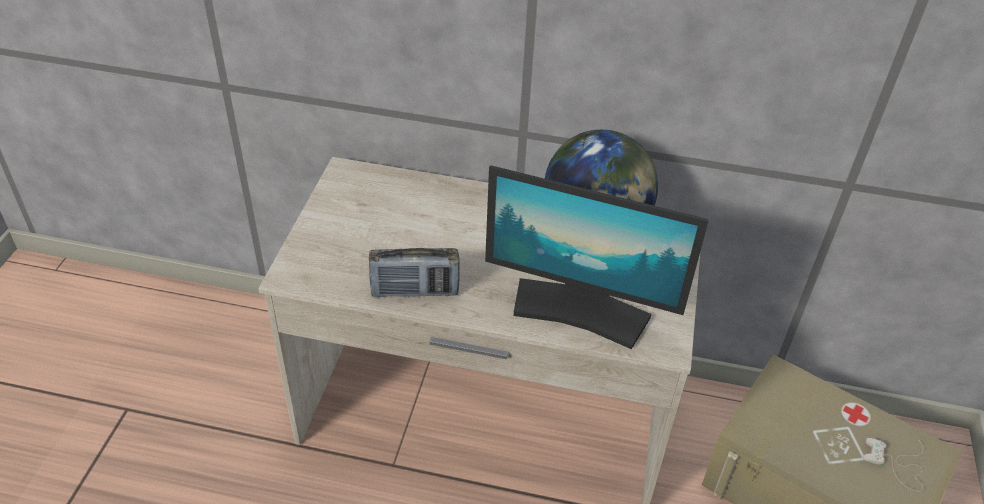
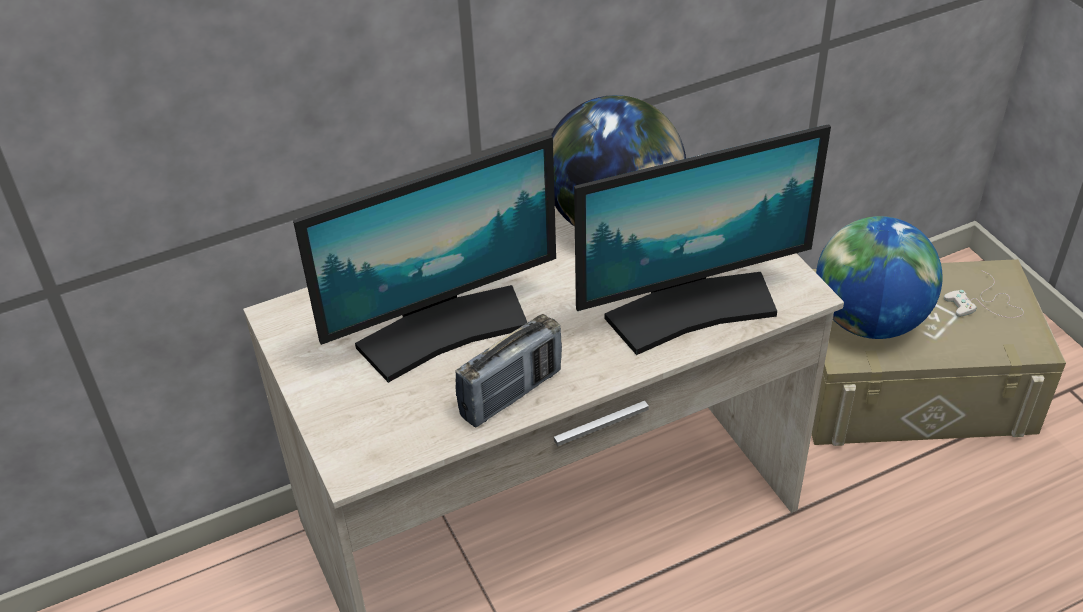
camera: 35 degrees left, 0 degrees up
none -> monitor [293,135,556,383]
none -> globe [816,216,943,339]

